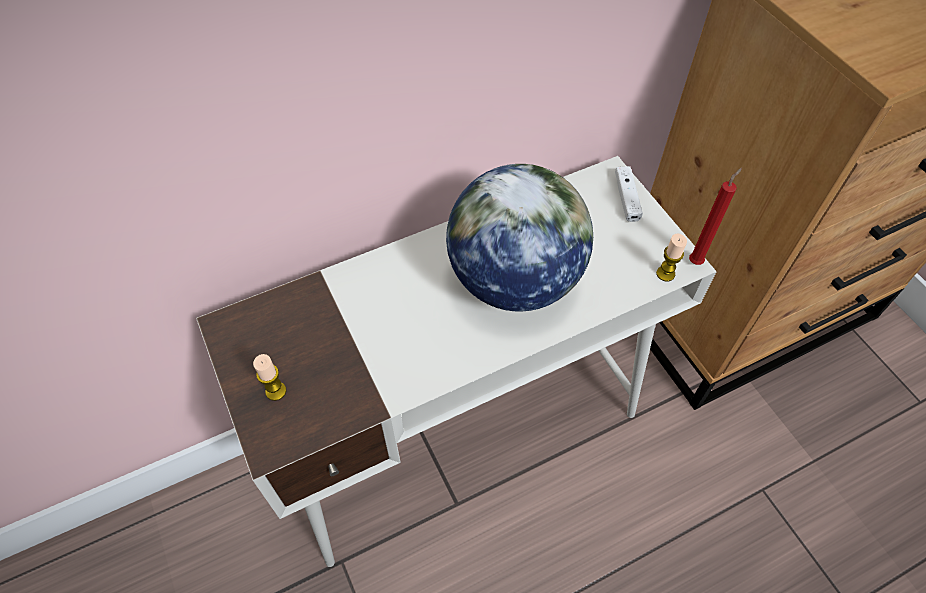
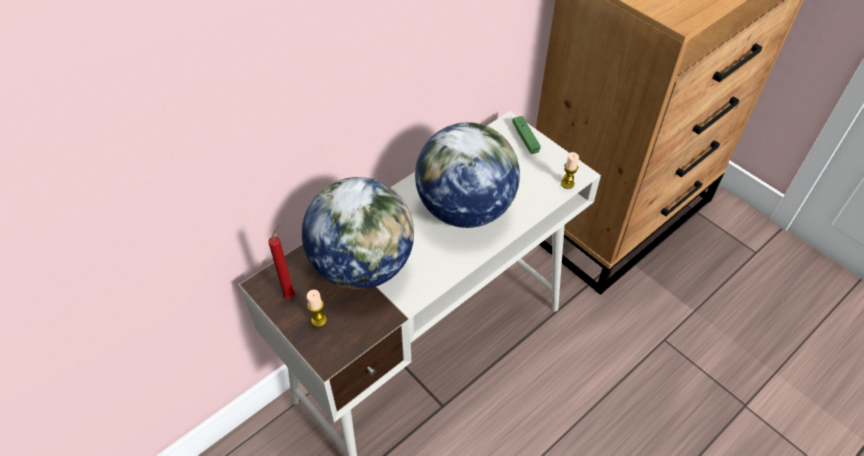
camera: 15 degrees left, 5 degrees down
white game controller [615,166,643,222] -> green game controller [512,116,541,154]
red candle [689,168,742,265] -> red candle moved to [268,225,295,299]
none -> globe [302,177,414,290]

